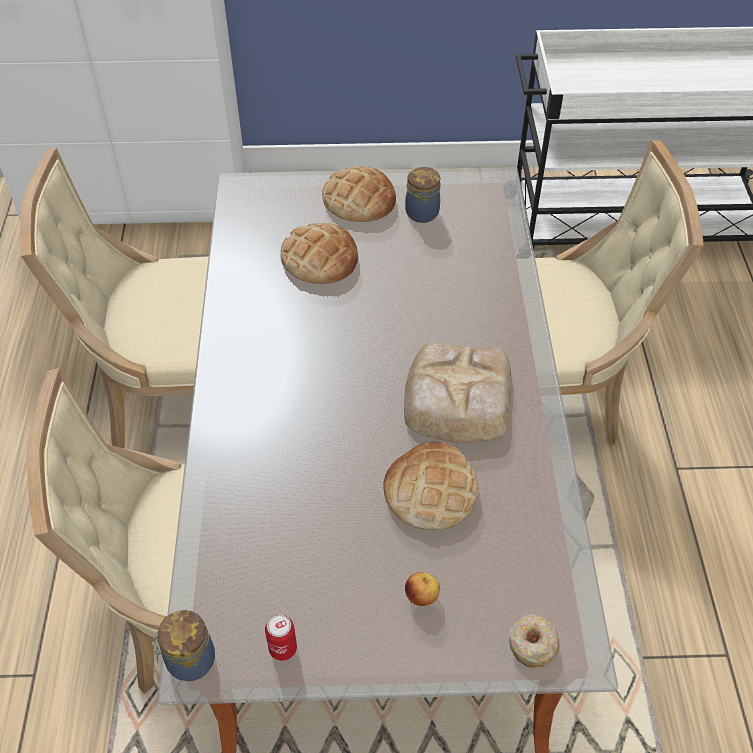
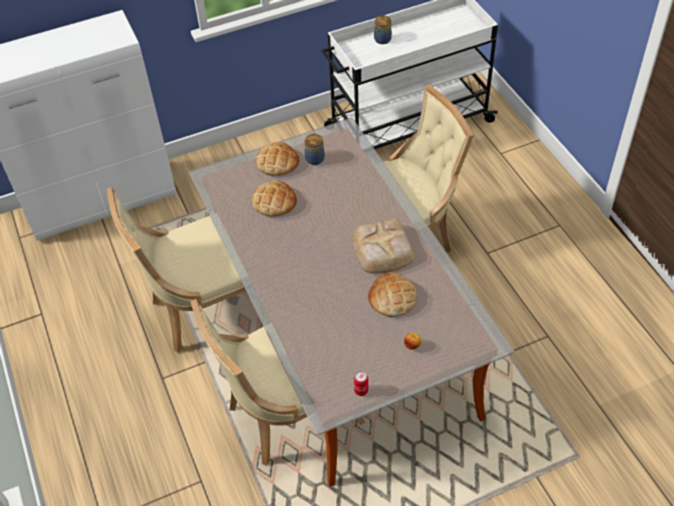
camera: 20 degrees left, 0 degrees up
jar [151,610,215,681] -> jar moved to [374,16,392,44]
donut [509,614,560,669] -> none

